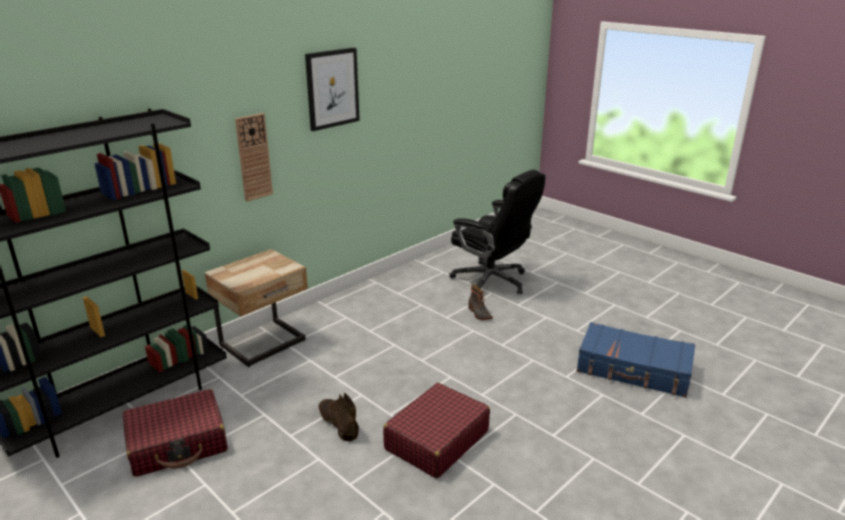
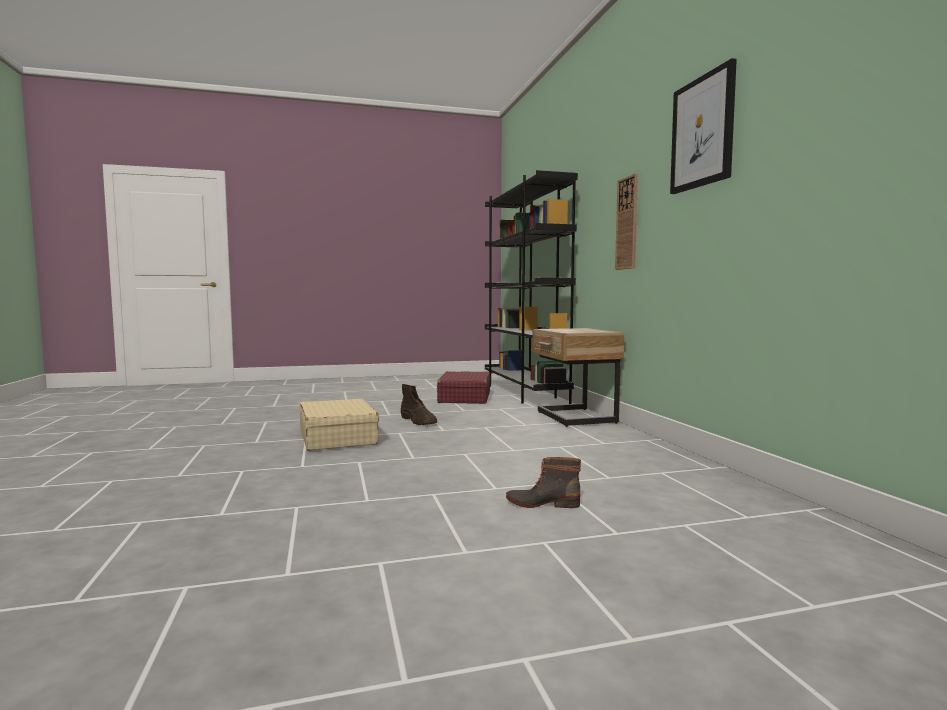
camera: 120 degrees right, 20 degrees down
brown boot [319,393,359,442] -> brown boot turned 60 degrees clockwise [401,384,437,425]
red suitcase [383,383,490,478] -> beige suitcase [299,398,379,451]
black office chair [449,170,546,294] -> none
blue suitcase [577,322,695,398] -> none

